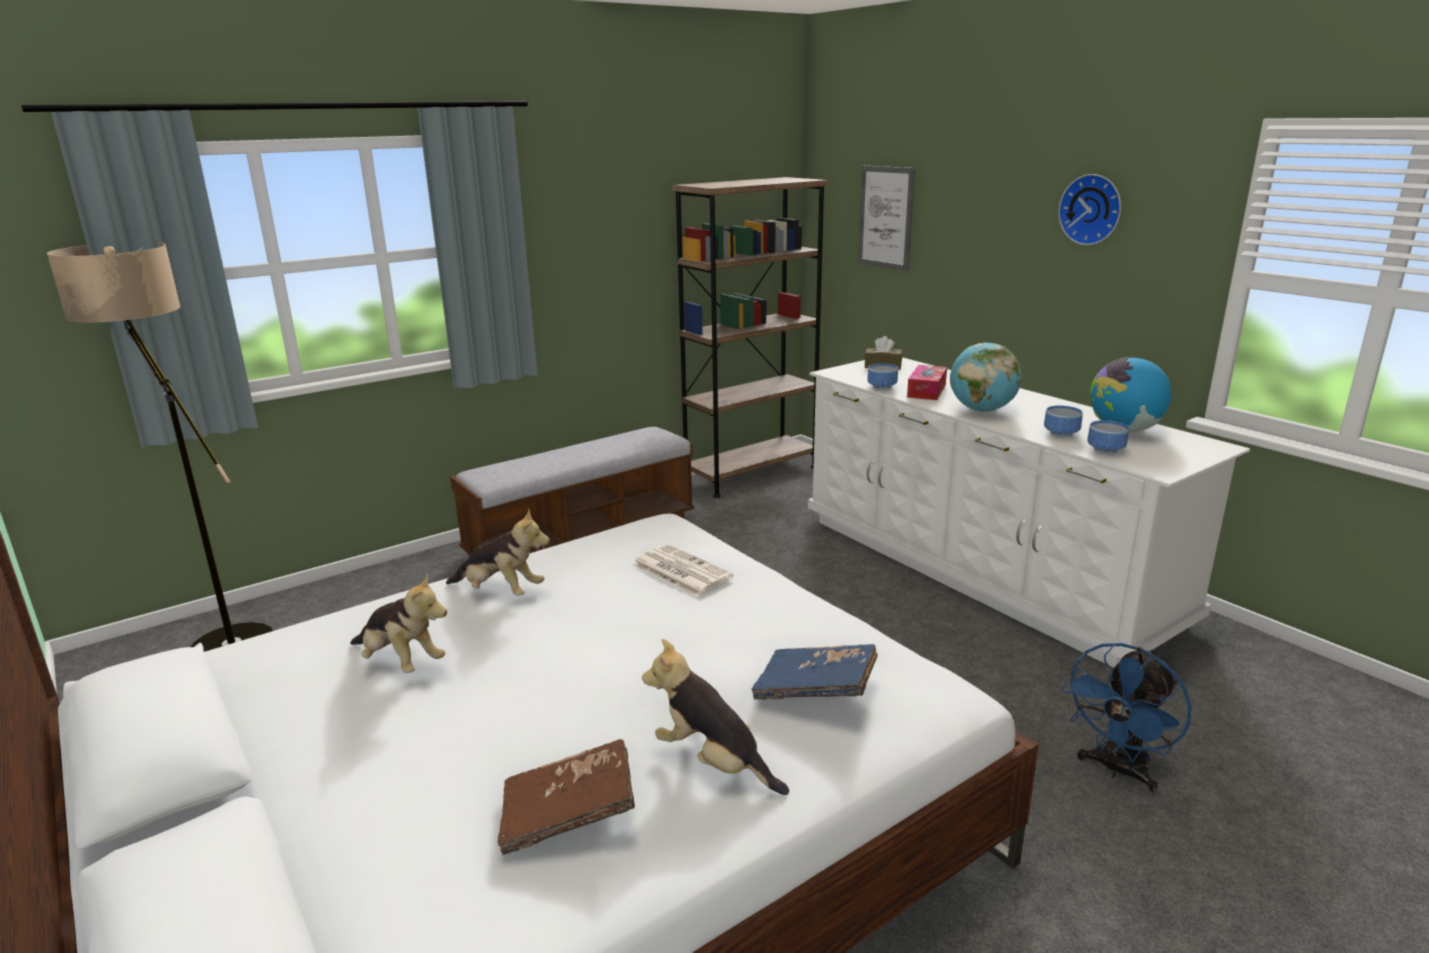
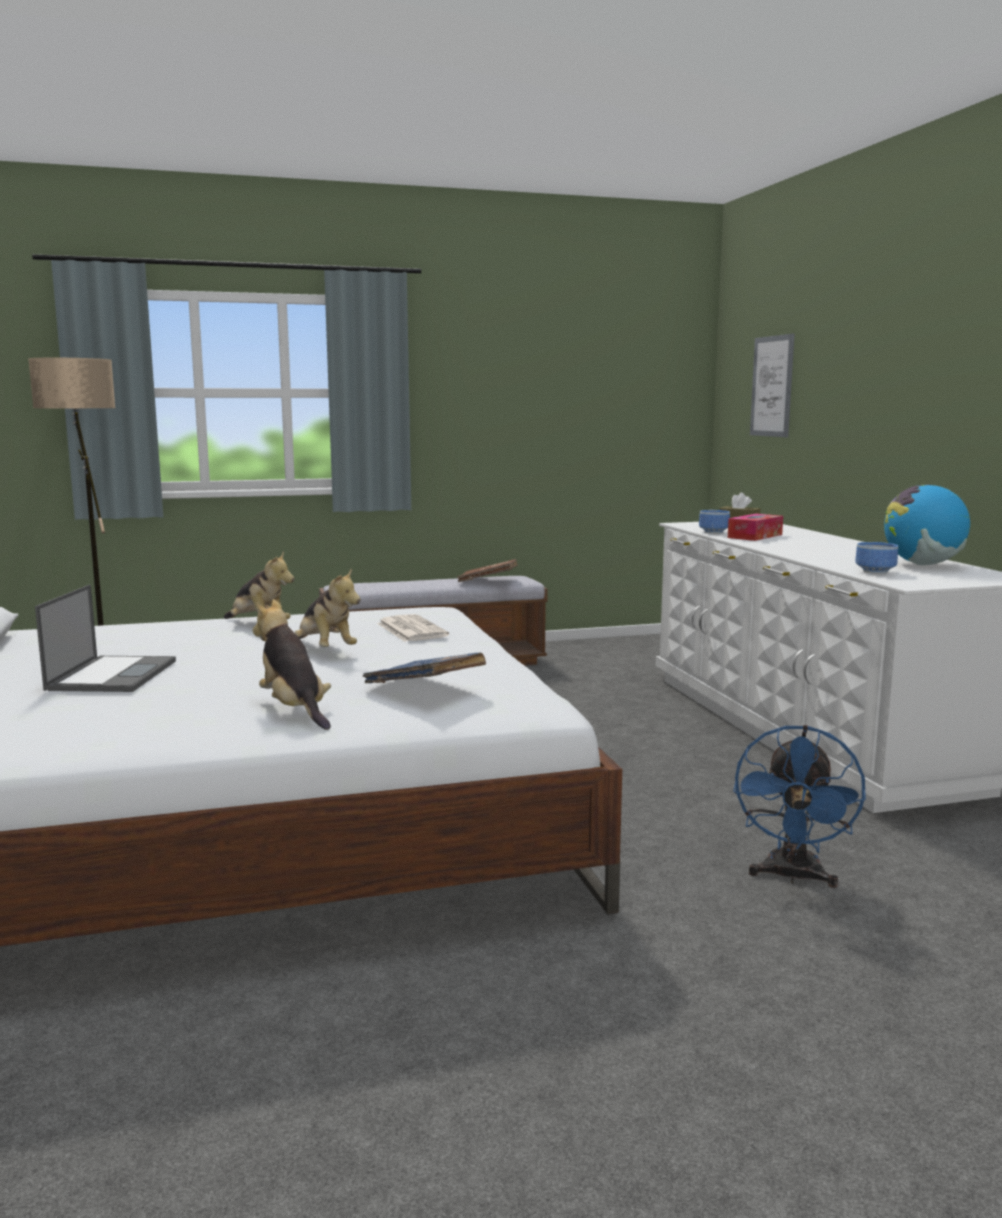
camera: 20 degrees right, 10 degrees down
plush toy [350,573,447,673] -> plush toy moved to [295,568,360,647]
brown book [498,739,635,855] -> brown book moved to [457,559,518,582]
brown bookcase [671,177,828,498] -> none
globe [950,343,1022,412] -> none
bowl [1044,406,1083,437] -> none
wall clock [1058,174,1121,245] -> none
blue fan [1061,643,1192,792] -> blue fan turned 45 degrees counterclockwise [733,725,866,888]
none -> laptop [35,584,176,692]

